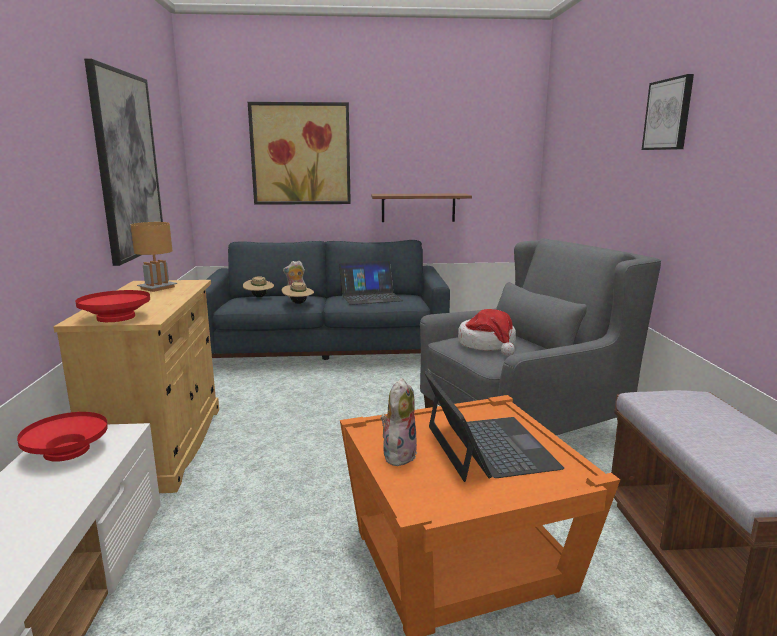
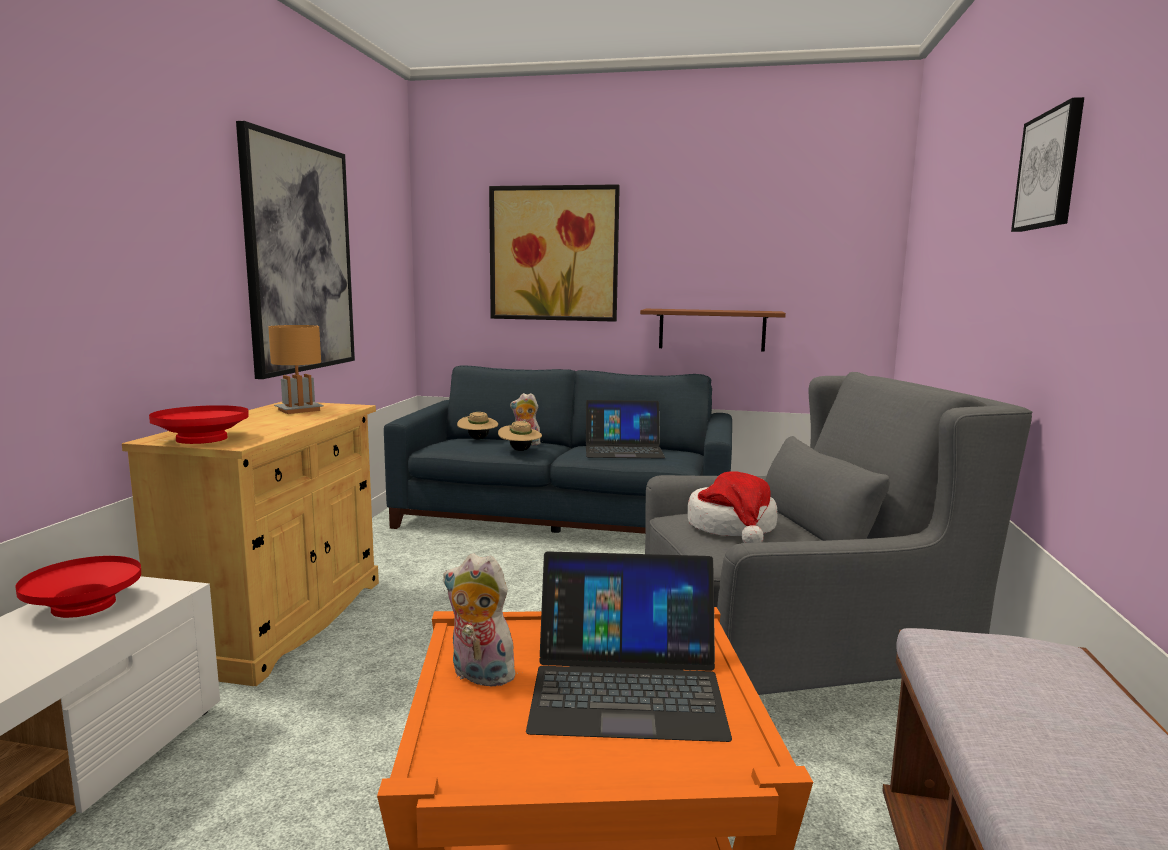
camera: 15 degrees right, 5 degrees down
plush toy [381,378,417,466] -> plush toy turned 105 degrees counterclockwise [443,553,518,687]
laptop [424,371,564,482] -> laptop turned 90 degrees clockwise [526,551,732,742]

